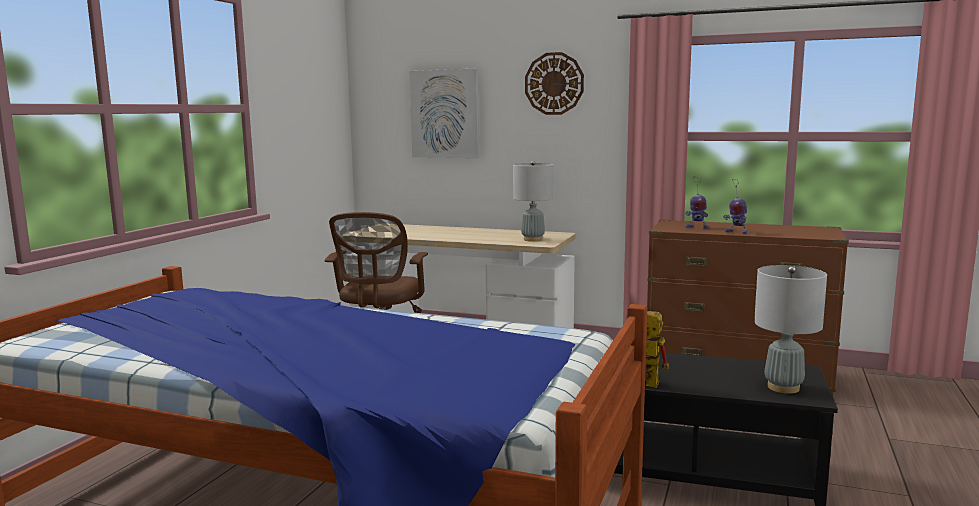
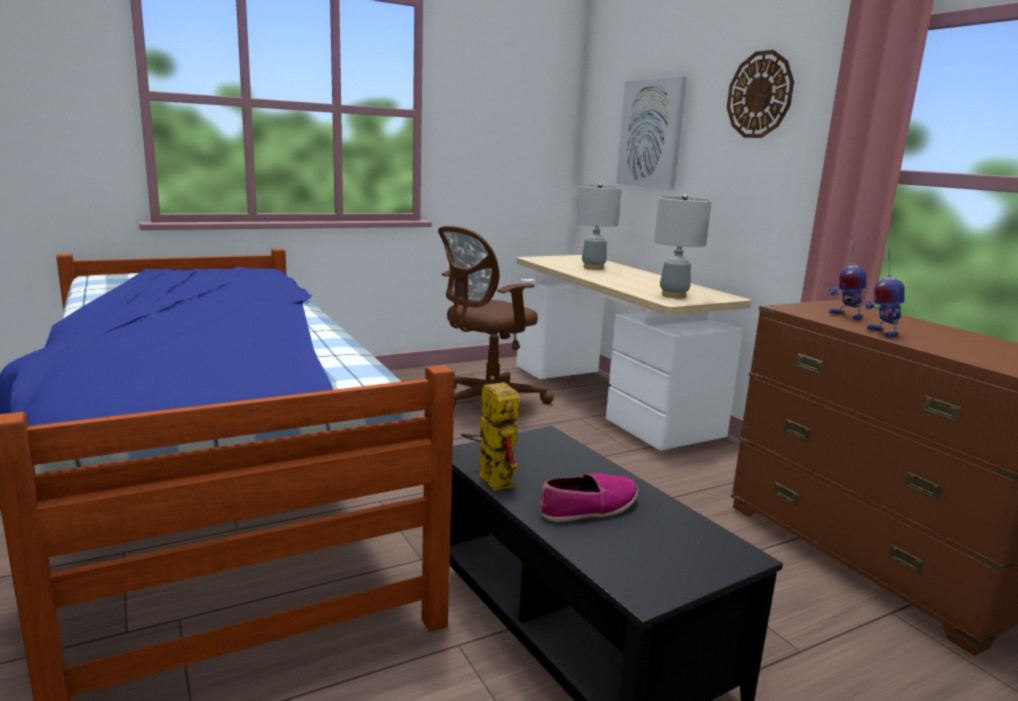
camera: 40 degrees right, 5 degrees up
grey table lamp [754,265,827,394] -> grey table lamp moved to [576,183,622,270]
none -> shoe [539,473,638,522]

